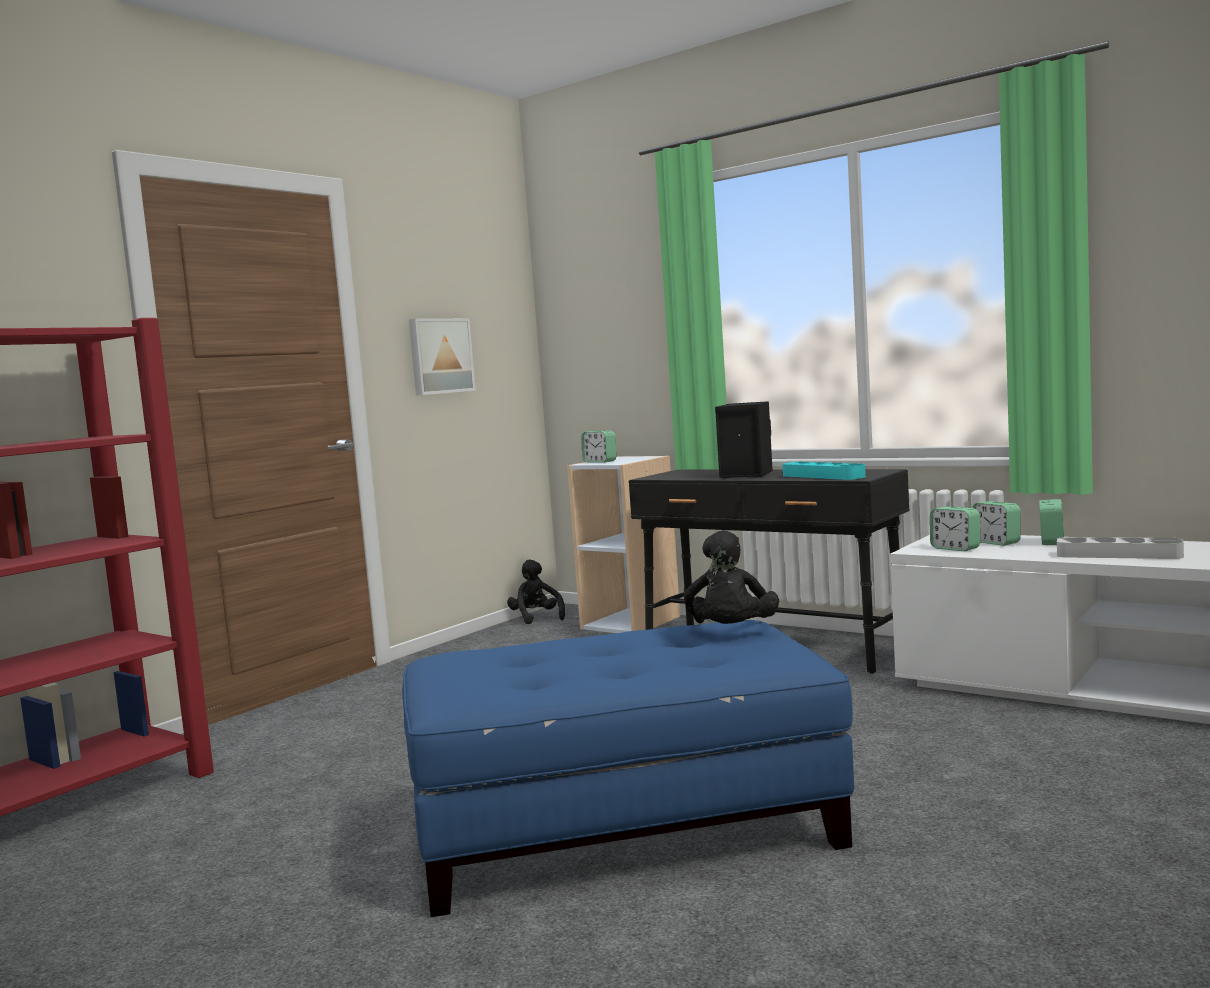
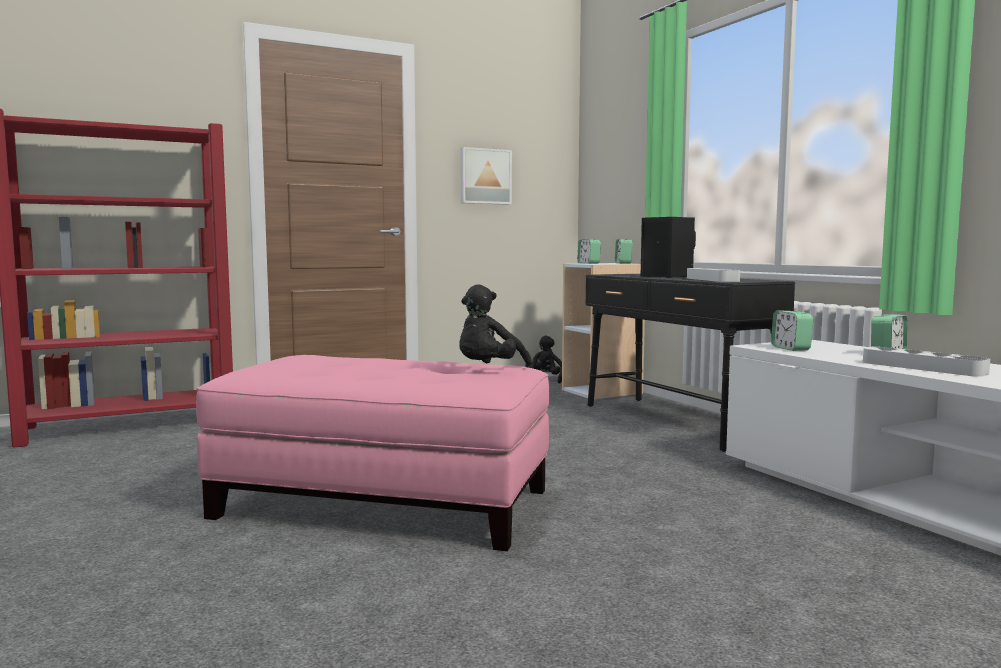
camera: 25 degrees right, 0 degrees up
blue ottoman [402,620,854,917] -> pink ottoman [196,355,550,551]
turquoise tray [782,462,866,480] -> grey tray [687,268,740,282]
alarm clock [972,501,1021,546] -> alarm clock moved to [615,239,633,264]

